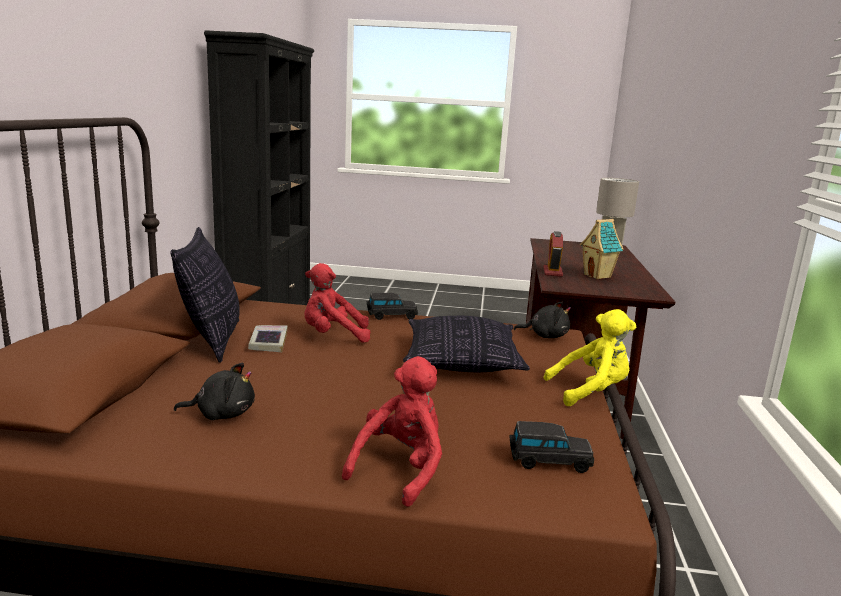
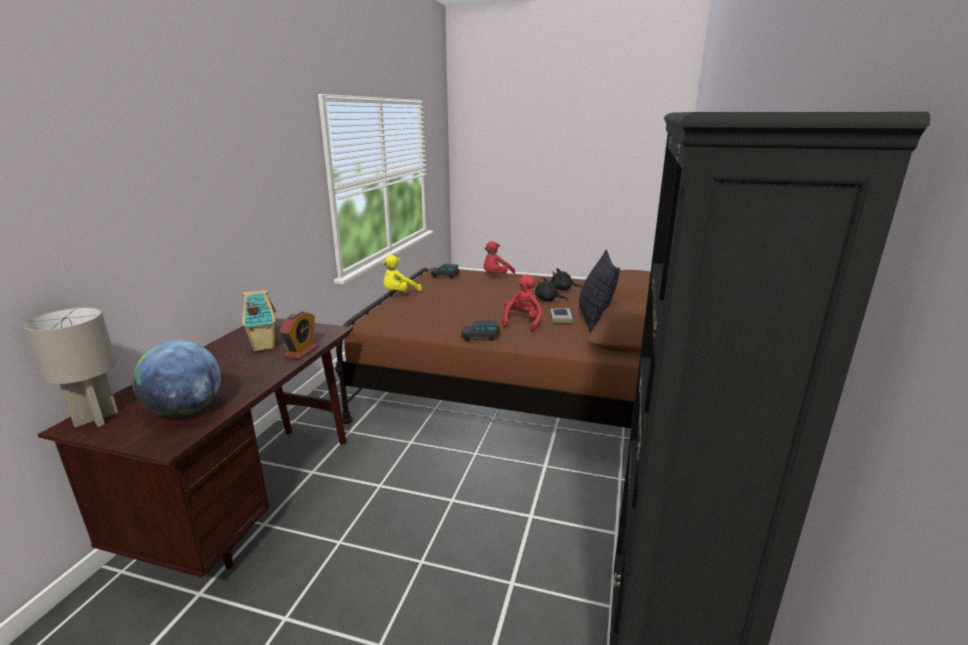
camera: 170 degrees left, 5 degrees up
red plush toy [304,263,370,343] -> red plush toy turned 75 degrees counterclockwise [502,274,542,332]
pillow [403,316,530,372] -> none
black plush toy [514,301,571,338] -> black plush toy moved to [535,277,568,302]
yellow plush toy [543,309,636,406] -> yellow plush toy turned 45 degrees counterclockwise [382,255,422,292]
none -> globe [132,340,221,417]

